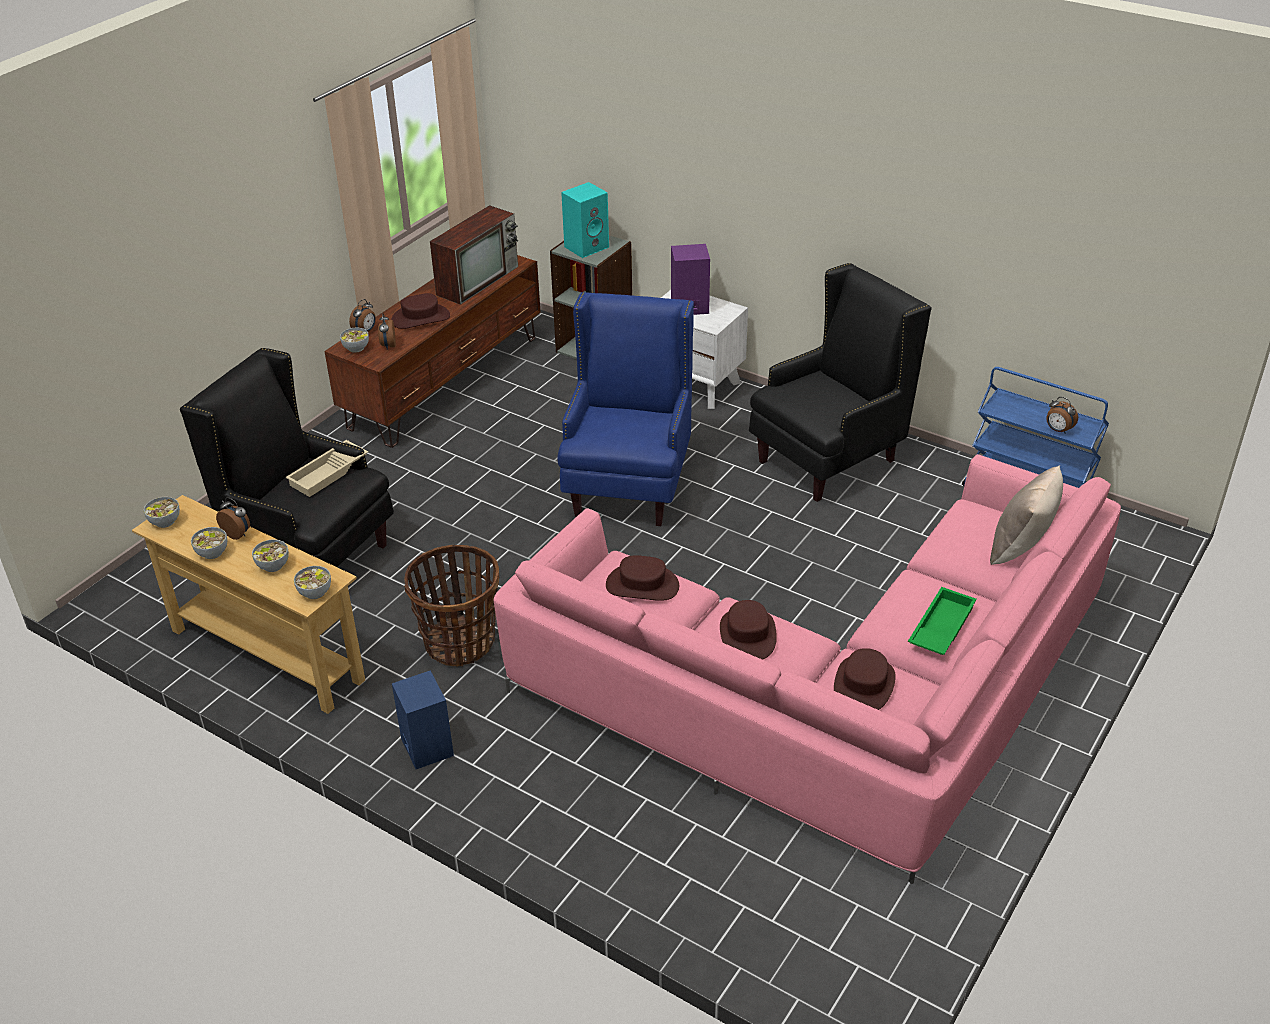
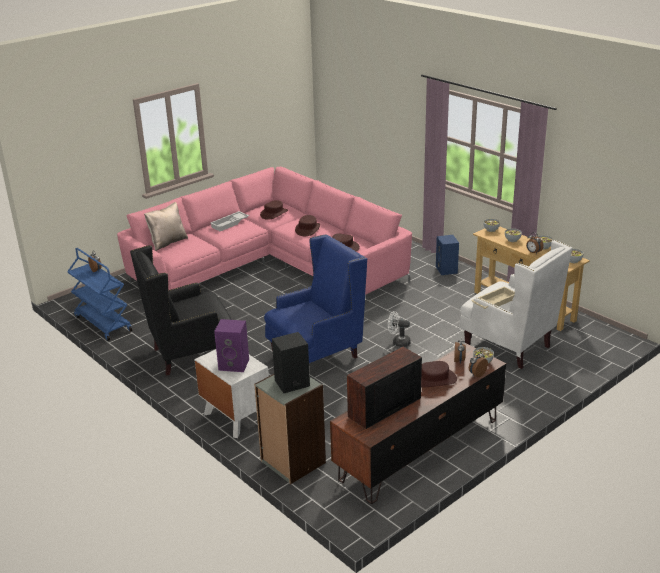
camera: 165 degrees left, 10 degrees down
black armchair [180,348,394,567] -> white armchair [459,240,572,369]
basket [404,545,499,667] -> none
blue armchair [557,292,694,526] -> blue armchair turned 150 degrees counterclockwise [264,234,367,363]
turquoise speaker [561,182,609,258] -> black speaker [272,332,310,393]
green tray [908,587,977,655] -> white tray [210,211,249,231]
none -> white fan [388,311,411,347]

